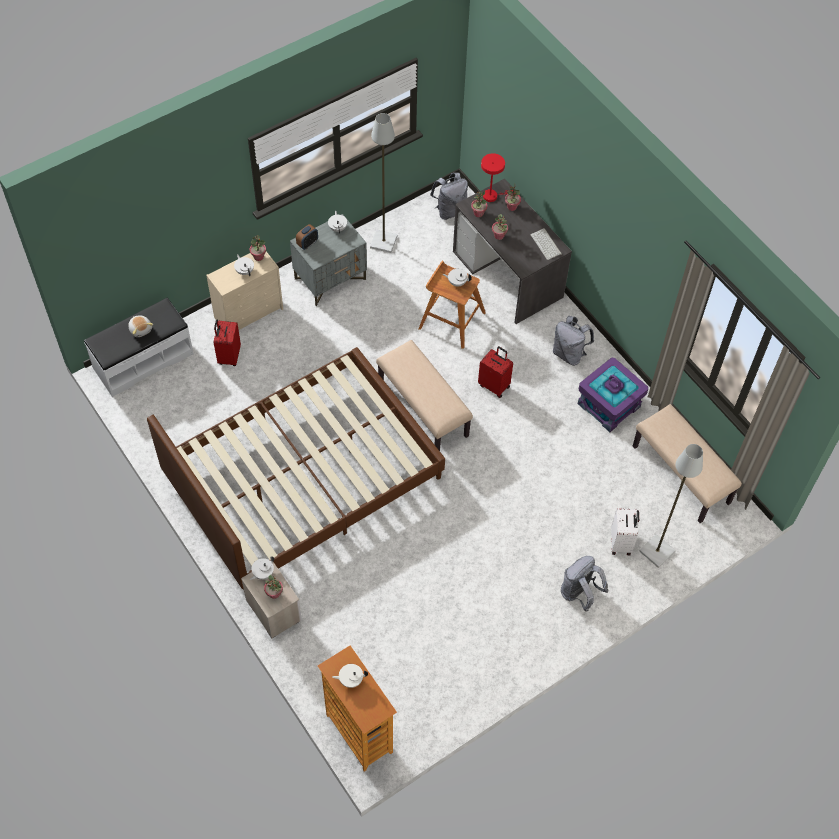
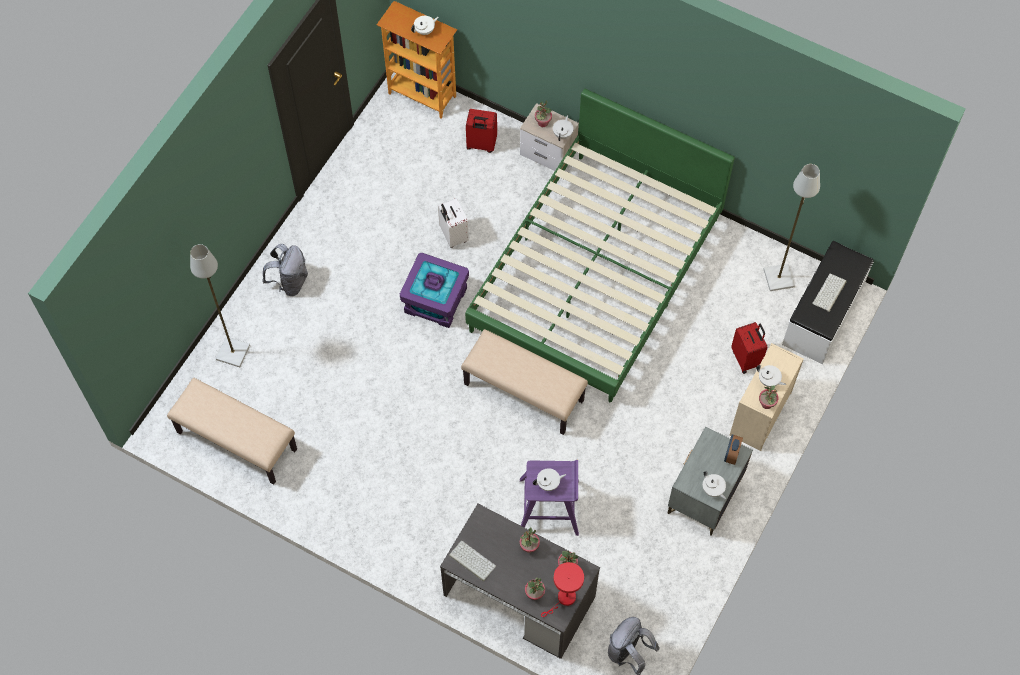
camera: 155 degrees right, 5 degrees up
plush toy [128,315,153,337] -> keyboard [812,274,847,312]
brown bed [147,347,445,590] -> green bed [465,88,735,402]
grey floor lamp [370,113,398,253] -> grey floor lamp moved to [763,164,820,291]
brown stool [418,261,486,349] -> purple stool [520,460,579,536]
red suitcase [478,346,513,398] -> red suitcase moved to [466,109,497,153]
grey backpack [553,316,594,366] -> none
purple storage box [578,358,648,432] -> purple storage box moved to [400,252,469,328]
white suitcase [611,508,639,556] -> white suitcase moved to [438,198,469,248]

